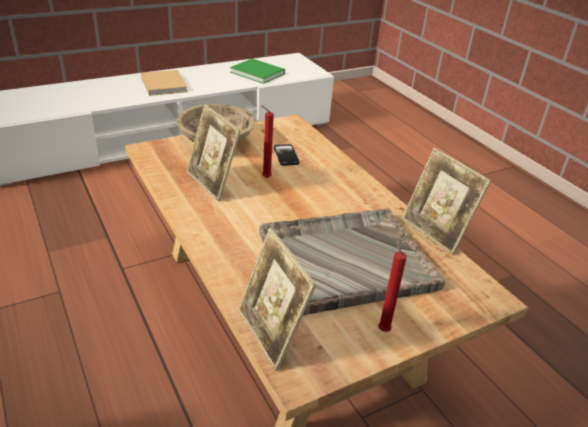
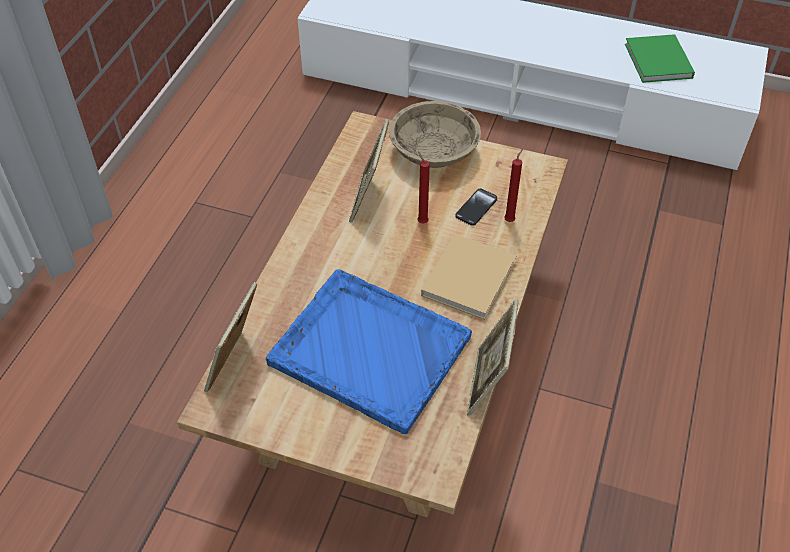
camera: 50 degrees right, 15 degrees up
beige book [141,70,188,96] -> beige book moved to [421,234,517,320]
grey tray [259,209,445,316] -> blue tray [266,269,472,434]
red candle [378,238,407,332] -> red candle moved to [504,149,523,222]

